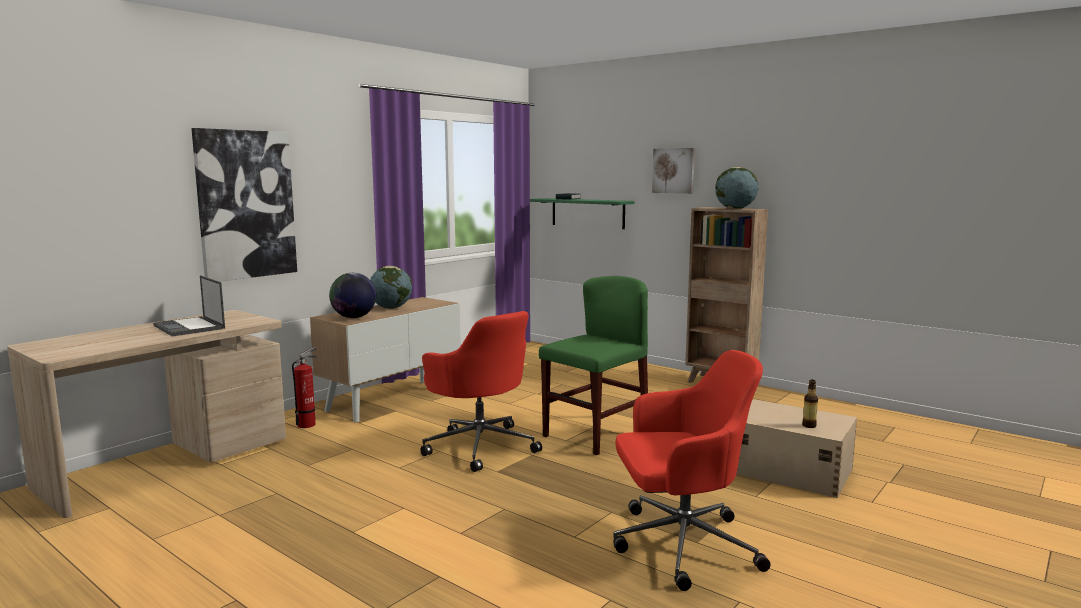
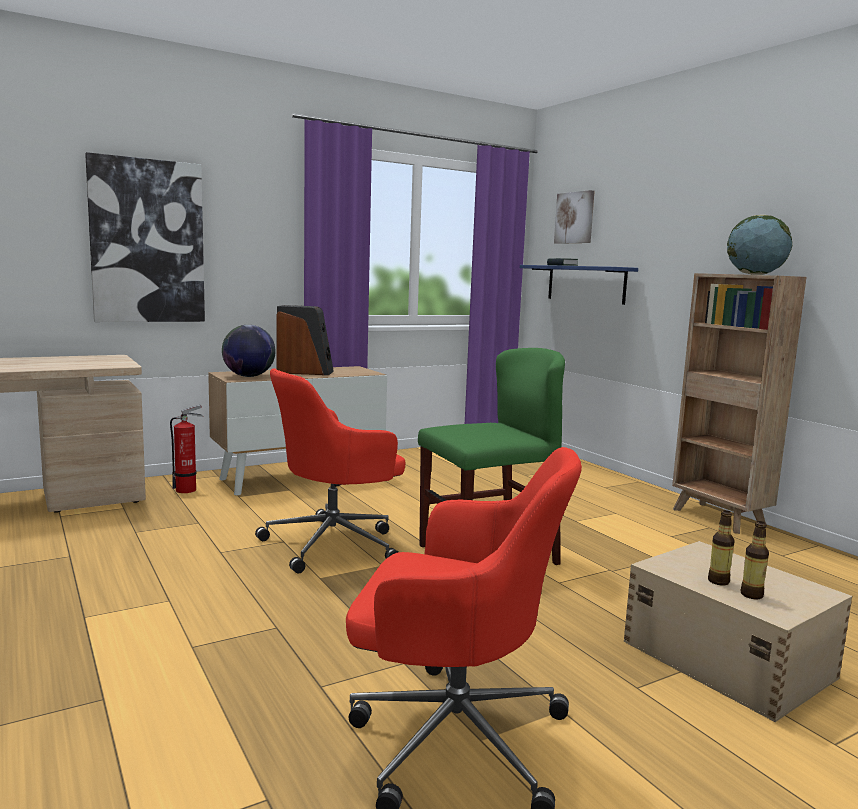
camera: 20 degrees right, 0 degrees up
laptop [153,275,225,336] -> none
globe [370,266,412,309] -> speaker [277,305,334,375]
red office chair [421,311,542,472] -> red office chair turned 75 degrees clockwise [255,369,405,574]
green shelf [530,198,635,229] -> blue shelf [520,265,638,305]
picture [652,148,695,194] -> picture moved to [554,190,595,244]
none -> bottle [708,510,735,586]

